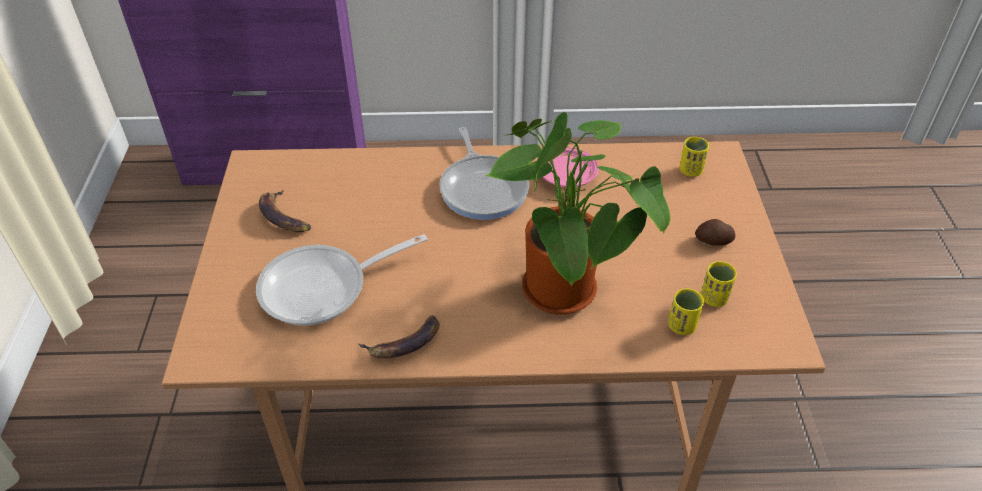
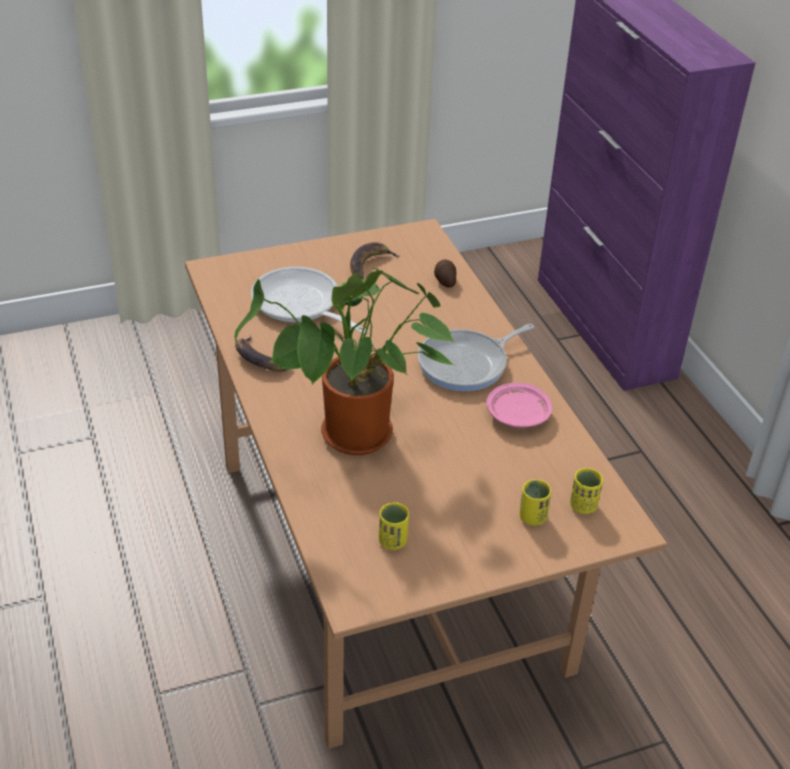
camera: 70 degrees right, 5 degrees down
yellow cup [668,289,704,335] -> yellow cup moved to [520,479,551,526]
potato [695,219,736,246] -> potato moved to [434,259,456,288]

